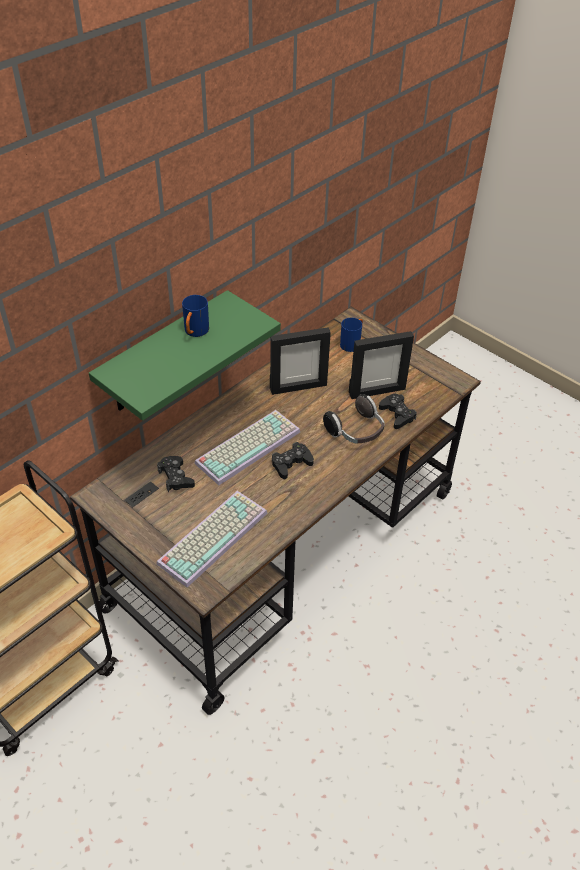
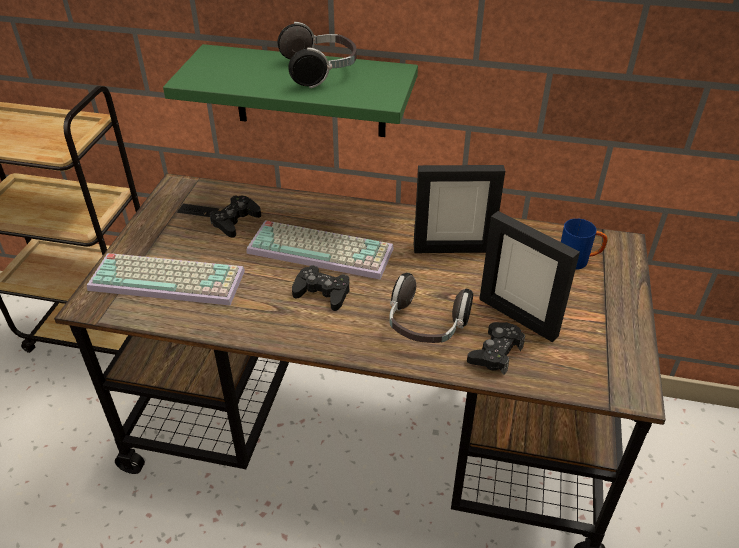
camera: 60 degrees right, 5 degrees down
blue mug [182,295,209,337] -> headphones [278,22,356,88]
picture frame [270,327,331,395] -> picture frame turned 45 degrees counterclockwise [414,165,505,253]

